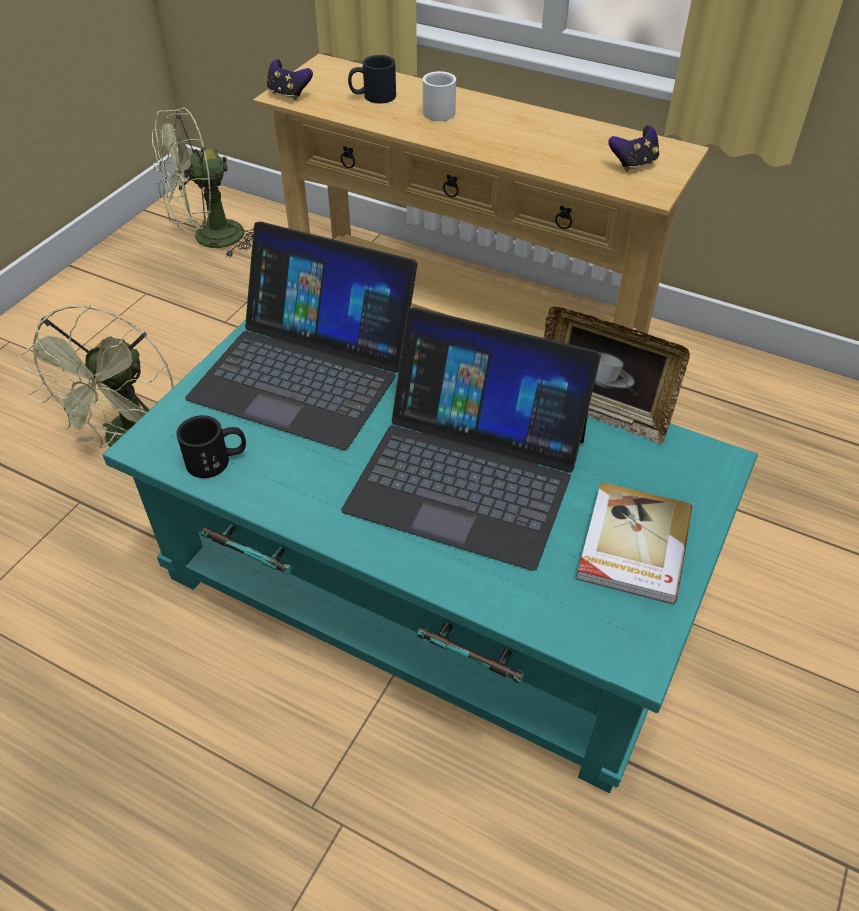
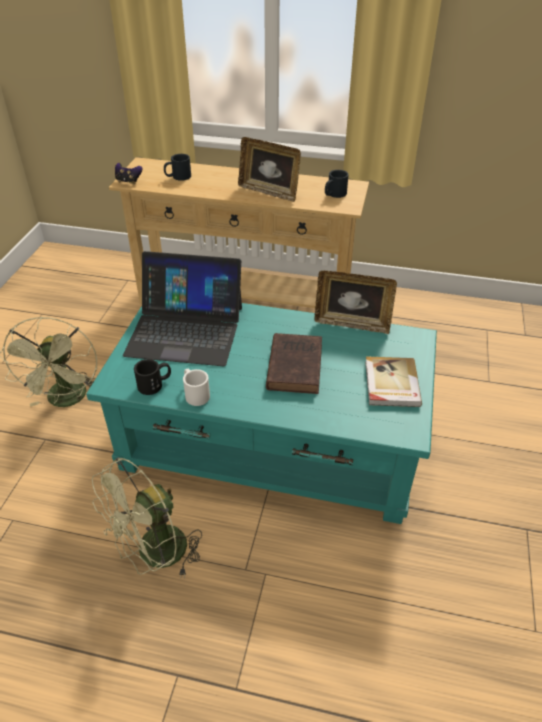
camera: 15 degrees left, 5 degrees down
green fan [152,107,254,258] -> green fan moved to [92,457,202,575]
laptop [342,307,601,571] -> brown book [266,333,322,394]
white mug [423,71,456,121] -> white mug moved to [183,369,210,406]
game controller [608,126,659,171] -> black mug [325,170,349,198]
none -> picture frame [238,137,301,202]

